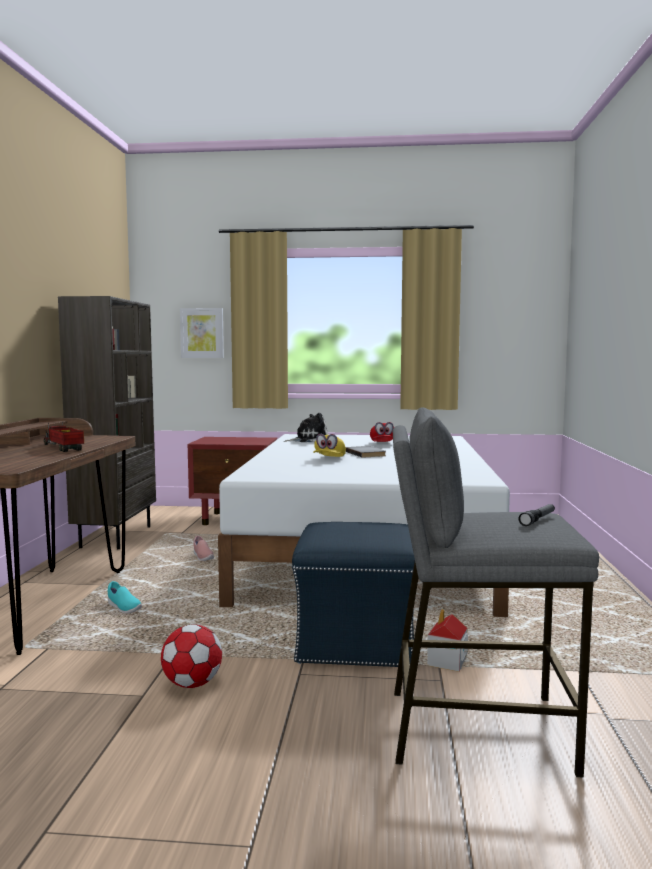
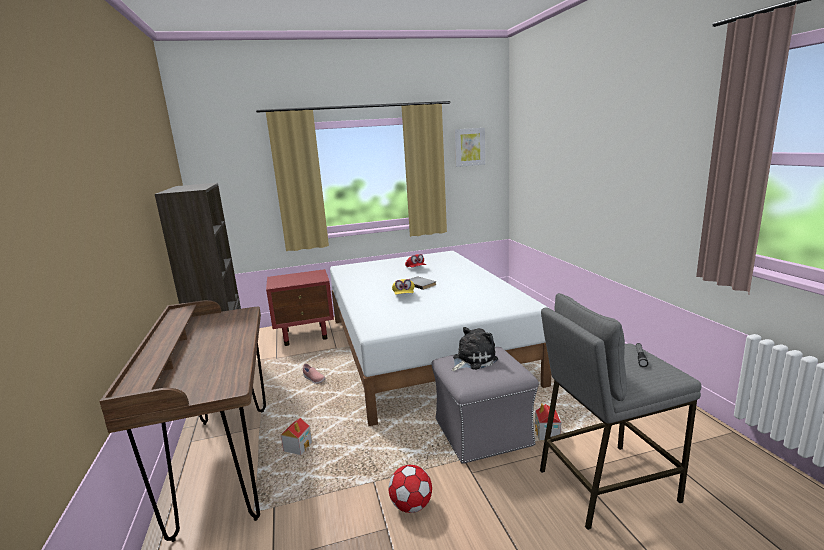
camera: 20 degrees left, 10 degrees up
toy truck [44,422,84,452] -> none
turquoise shoe [108,581,142,614] -> toy house [281,418,312,455]
picture [180,308,224,358] -> picture moved to [455,128,485,167]
plush toy [284,413,328,442] -> plush toy moved to [452,327,498,371]
blue ottoman [292,522,415,667] -> grey ottoman [431,347,539,464]

